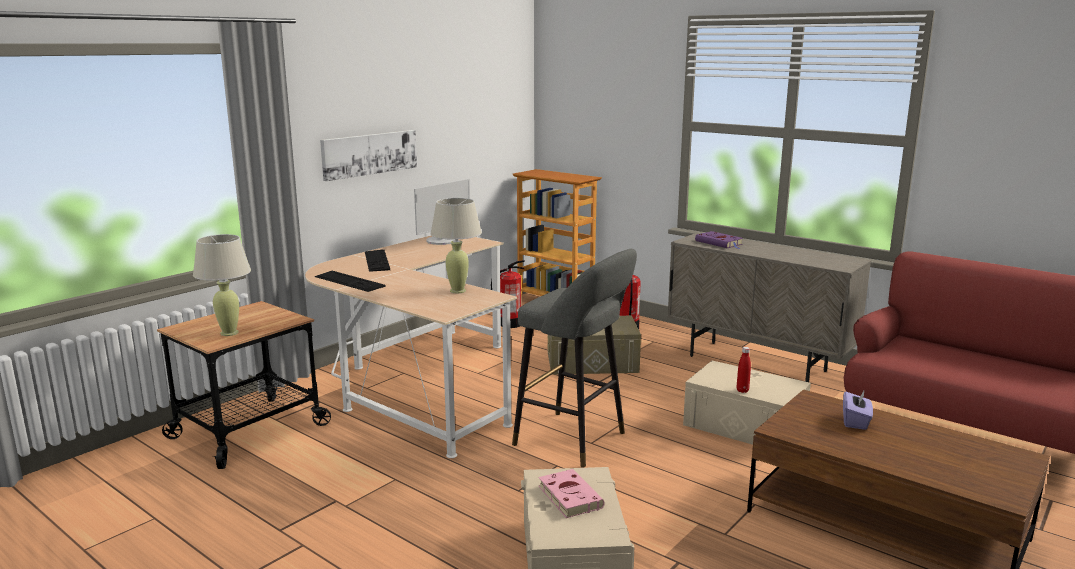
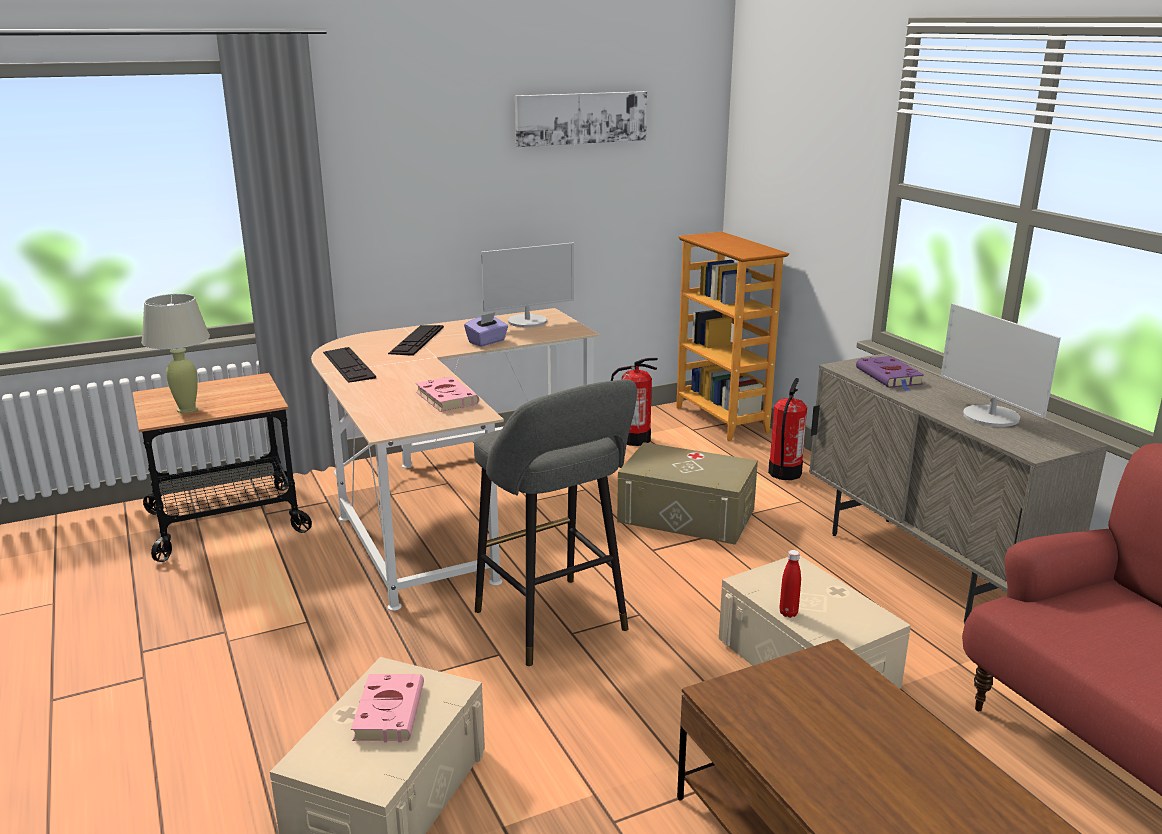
camera: 25 degrees right, 5 degrees up
picture [320,130,417,181] -> picture moved to [515,91,647,147]
beige table lamp [430,198,482,293] -> pink book [415,377,479,412]
purple tissue box [843,389,873,430] -> purple tissue box moved to [464,312,508,347]
none -> monitor [941,303,1061,427]

